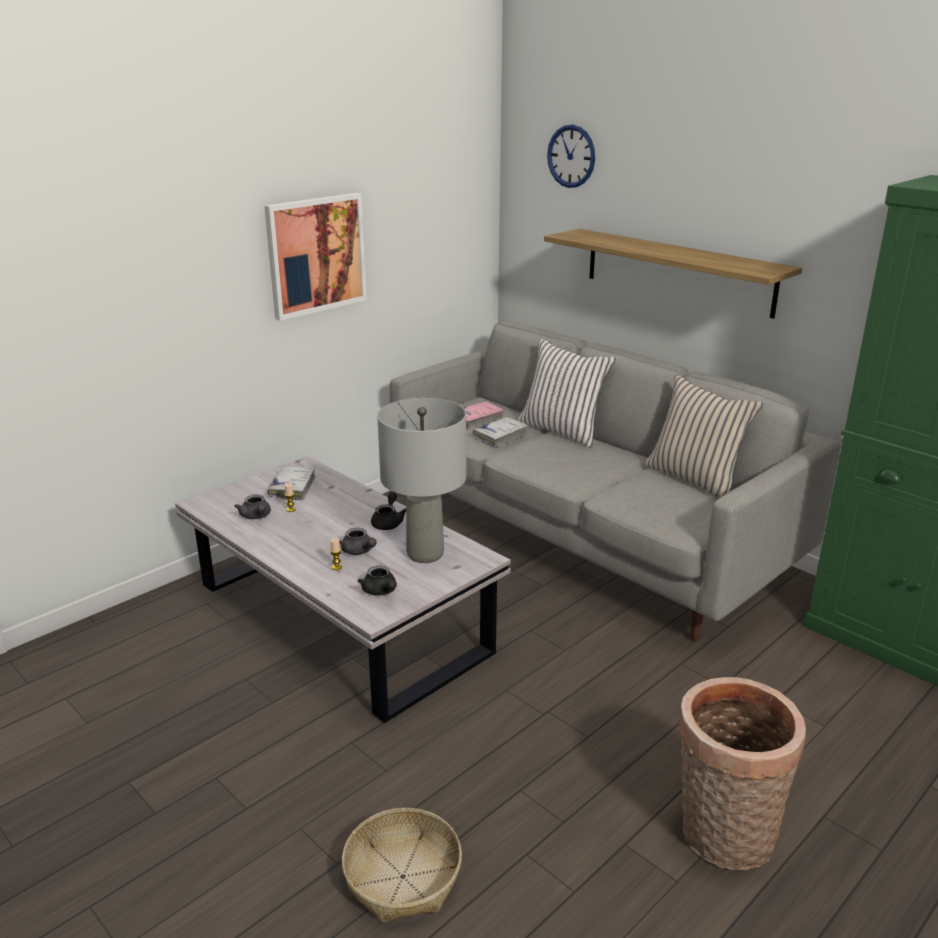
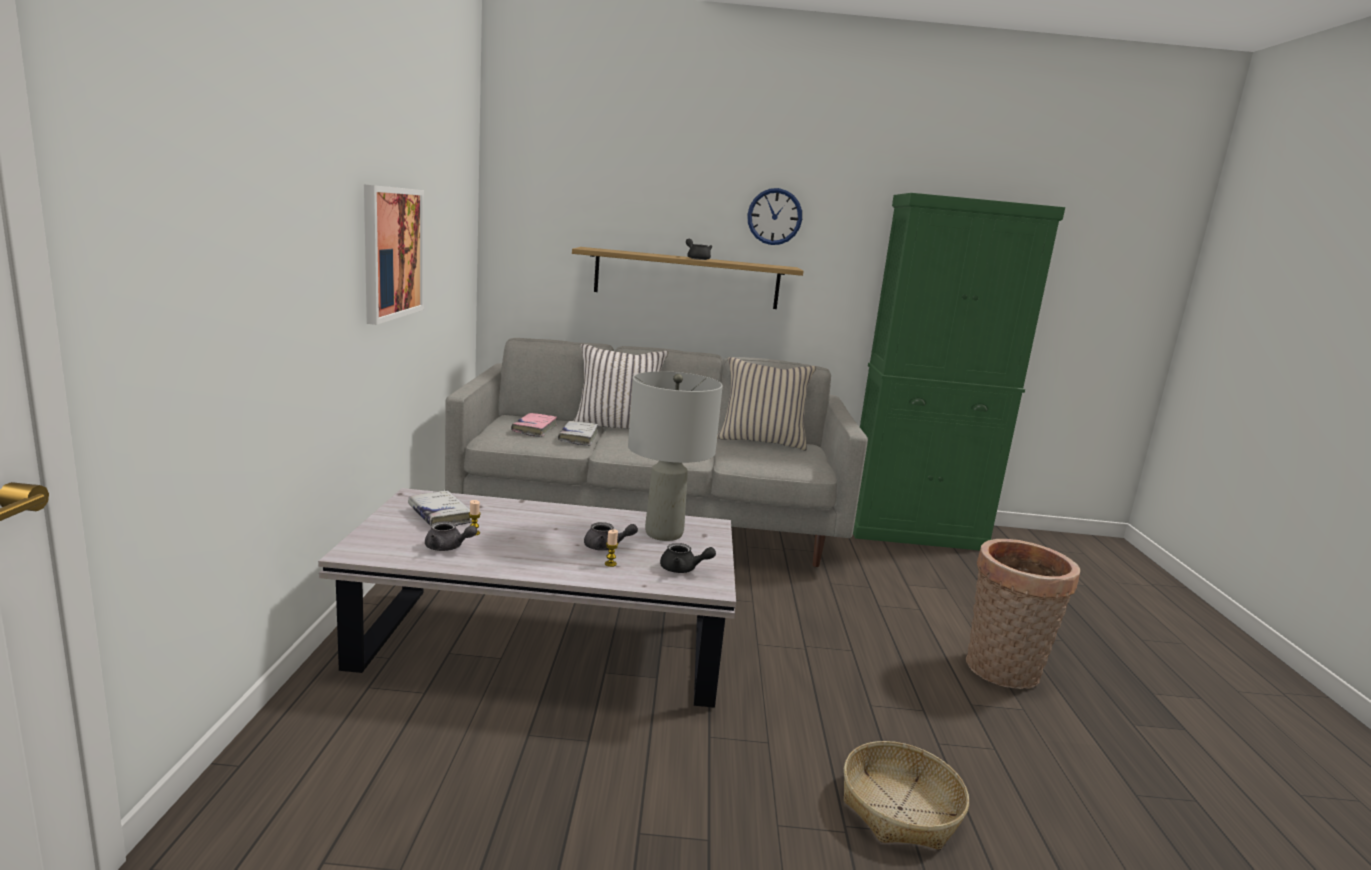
camera: 45 degrees left, 10 degrees down
black teapot [371,492,406,530] -> black teapot moved to [686,239,712,260]
wall clock [547,125,595,188] -> wall clock moved to [747,188,802,245]

